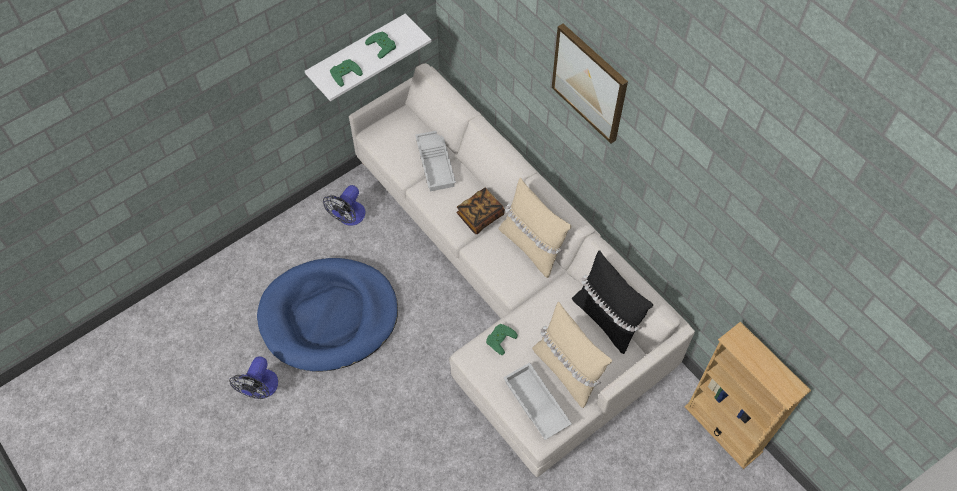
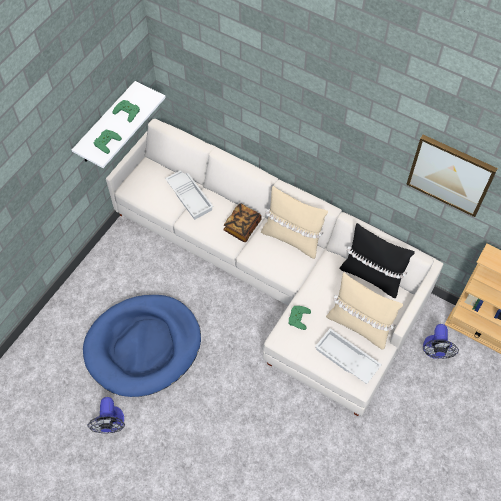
camera: 20 degrees left, 0 degrees up
fan [323,185,366,226] -> fan moved to [423,324,459,359]
picture [552,24,628,144] -> picture moved to [406,135,498,217]

